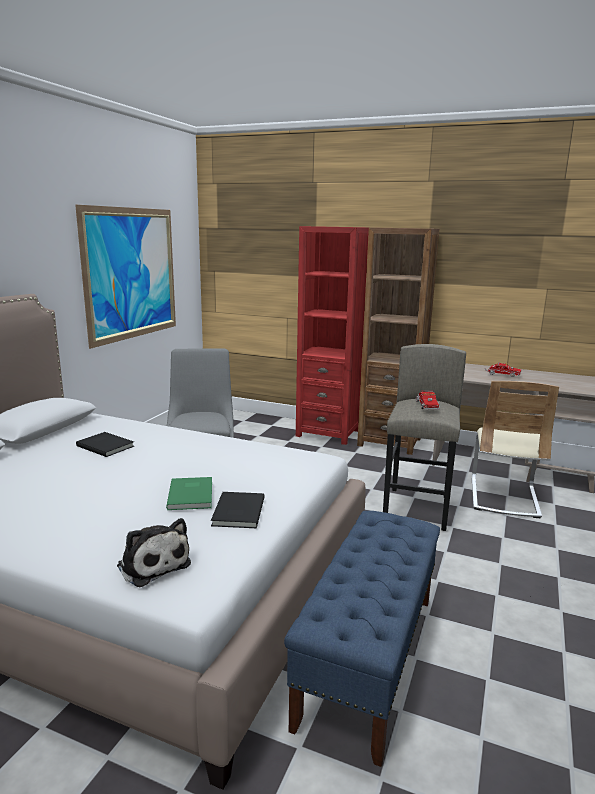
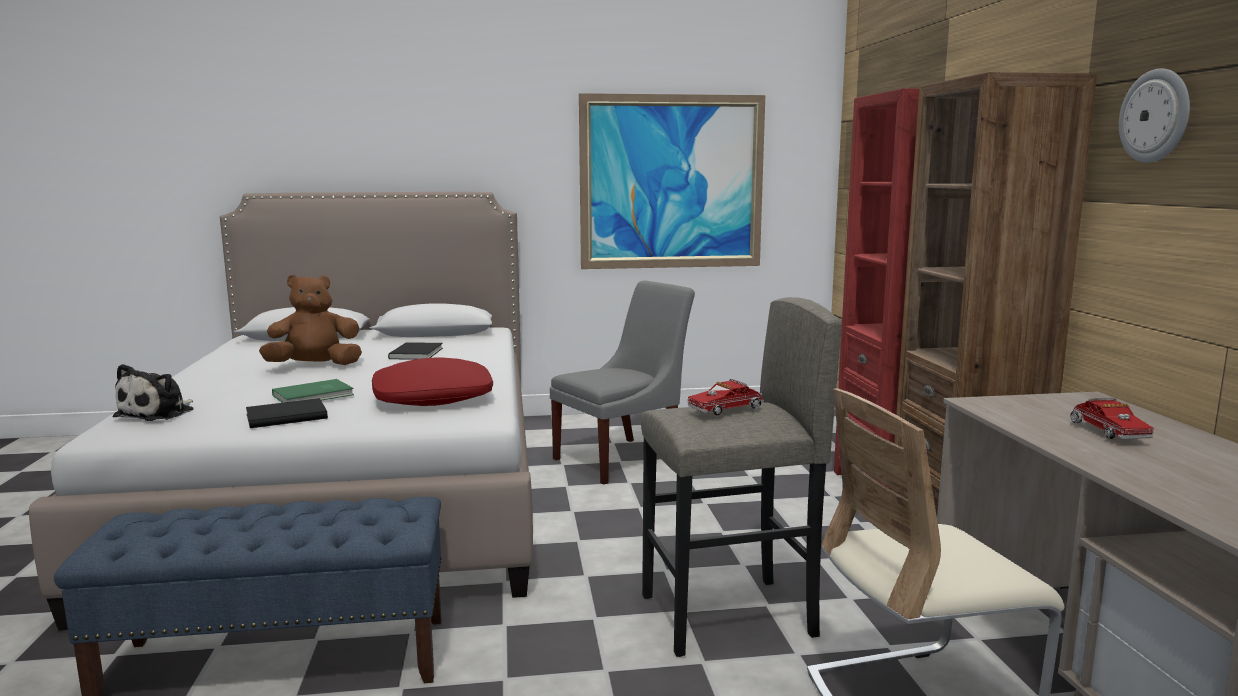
camera: 60 degrees right, 5 degrees down
none -> brown plush toy [259,275,362,365]
none -> red pillow [372,357,493,406]
none -> wall clock [1119,68,1190,163]

